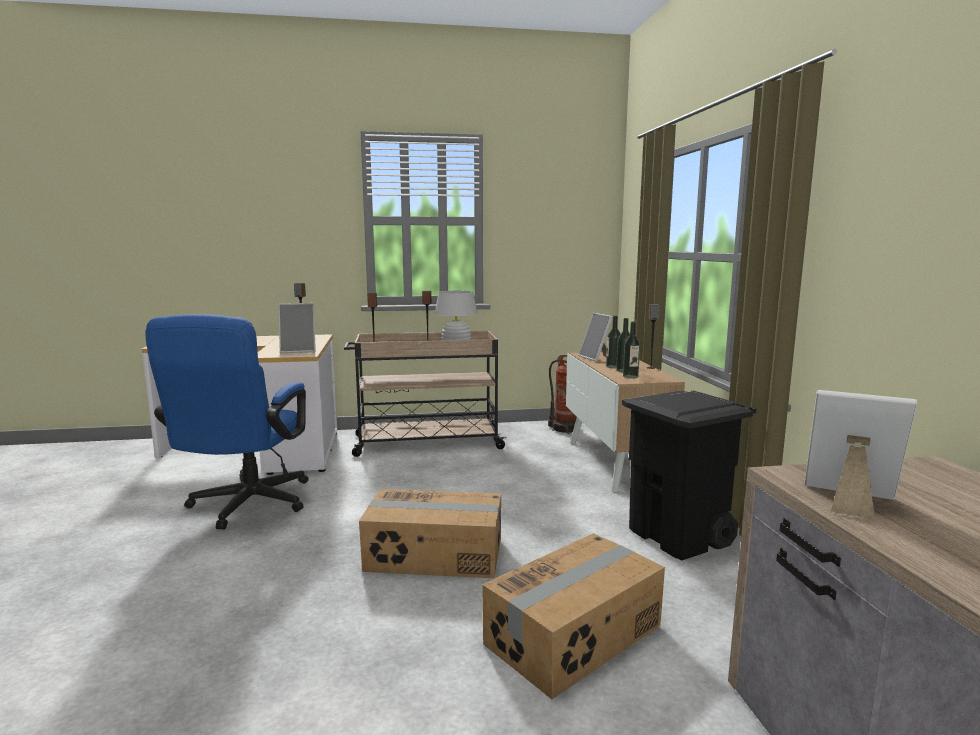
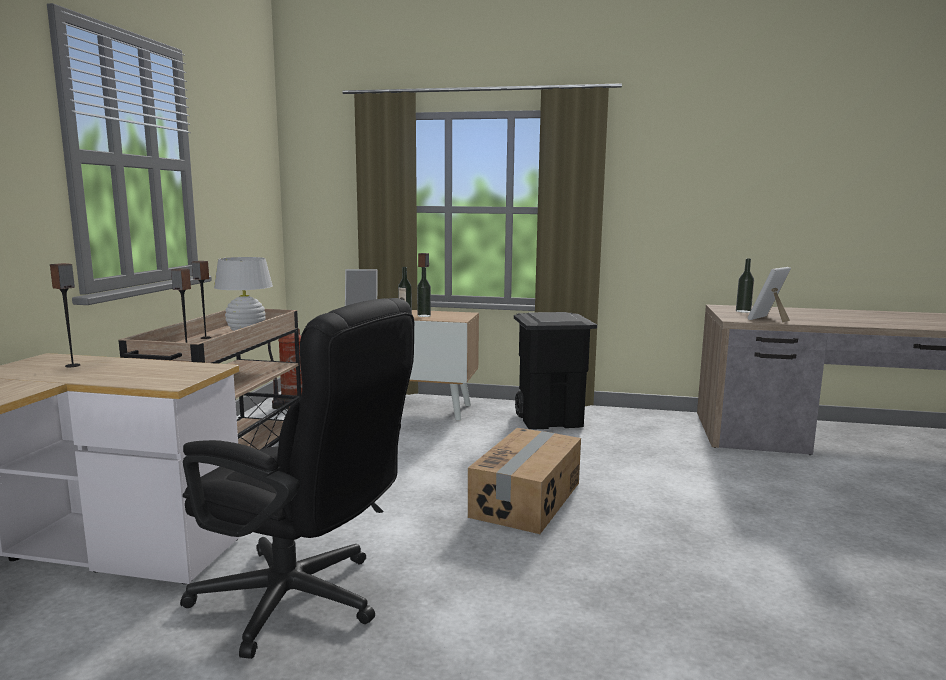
camera: 70 degrees left, 0 degrees up
blue office chair [146,314,309,530] -> black office chair [180,298,414,659]
picture frame [278,303,316,353] -> none
cardboard box [482,533,665,699] -> none
bottle [623,322,640,379] -> bottle moved to [736,258,754,313]

